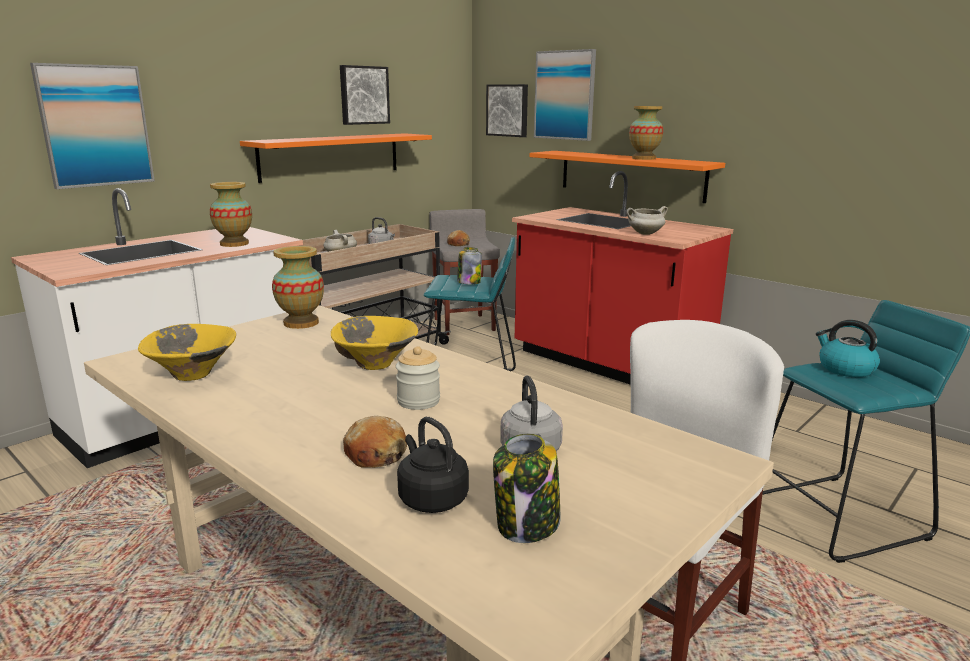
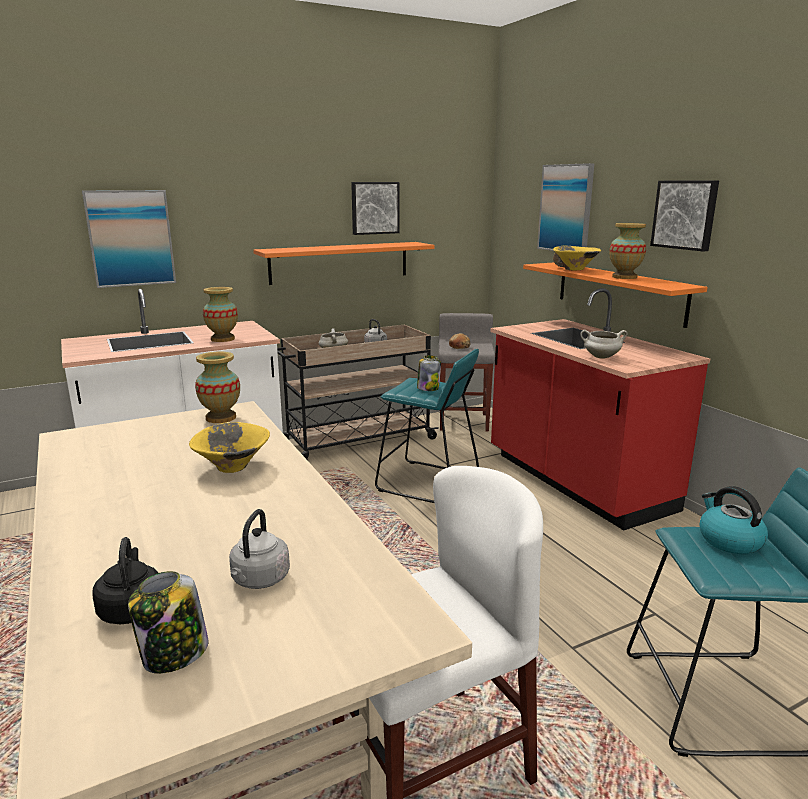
camera: 20 degrees right, 0 degrees up
yellow bowl [138,324,236,381] -> yellow bowl moved to [553,245,601,271]
bread [343,416,407,468] -> none
jar [396,346,440,410] -> none
picture [486,84,528,137] -> picture moved to [650,181,719,251]

